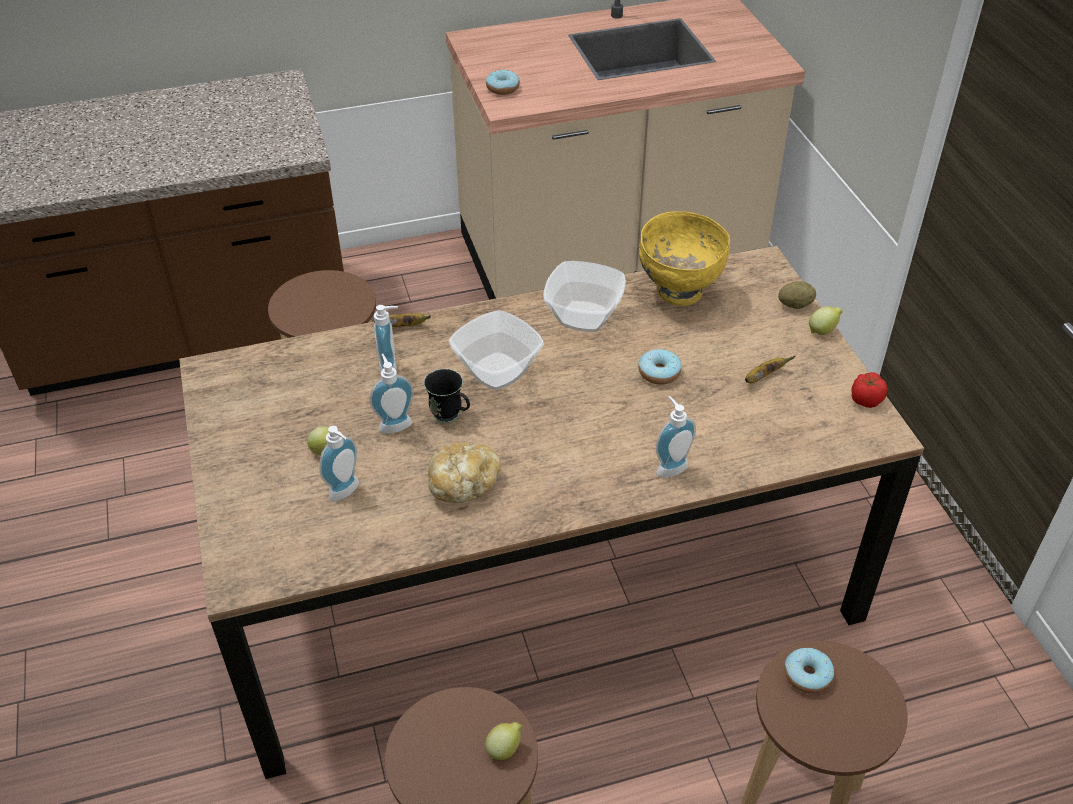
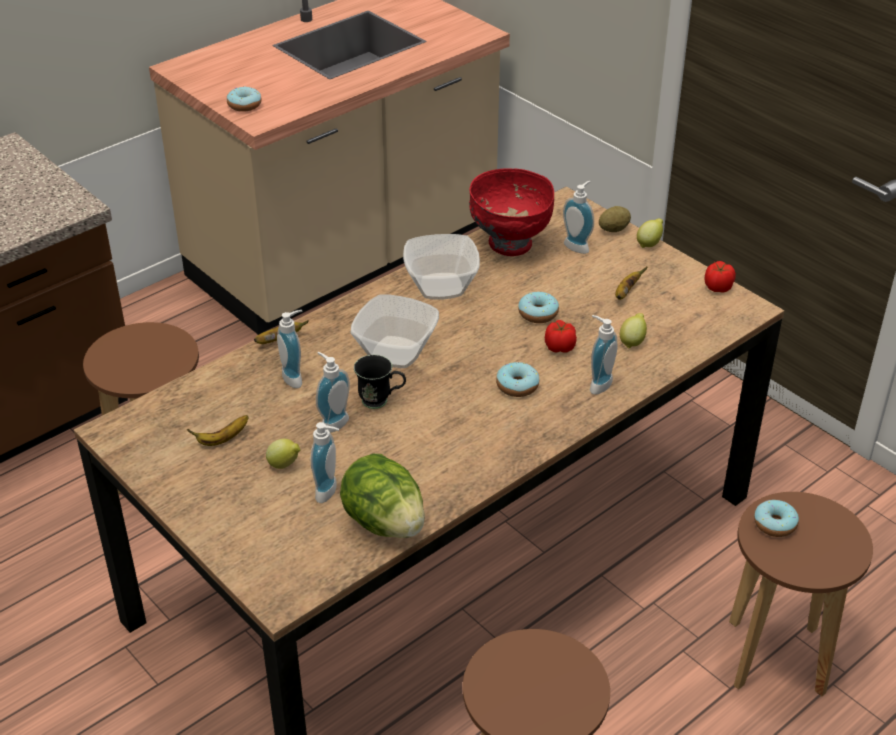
camera: 25 degrees left, 5 degrees down
bread [428,442,501,503] -> none
lemon [485,722,522,760] -> lemon moved to [620,313,647,349]
yellow bowl [639,211,730,306] -> red bowl [469,168,554,256]
none -> banana [187,415,249,446]
none -> lettuce [340,454,425,538]
none -> donut [496,362,539,397]
none -> tomato [545,320,577,353]
none -> soap dispenser [563,181,594,254]

